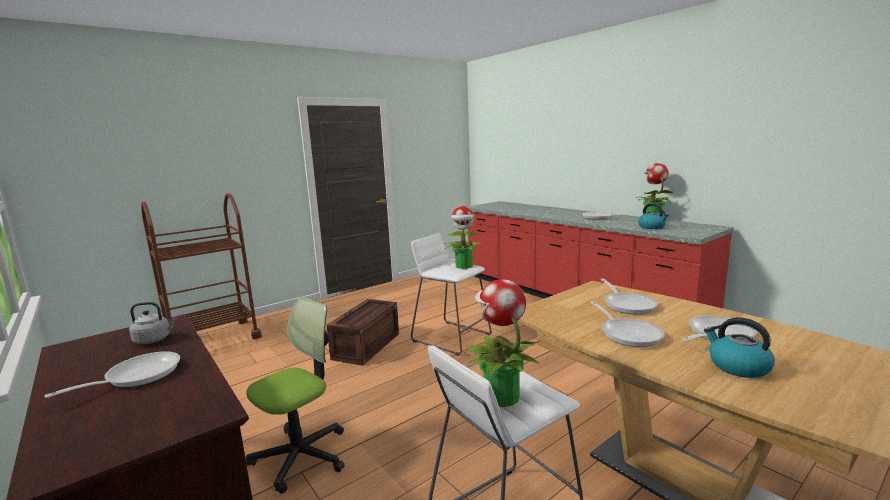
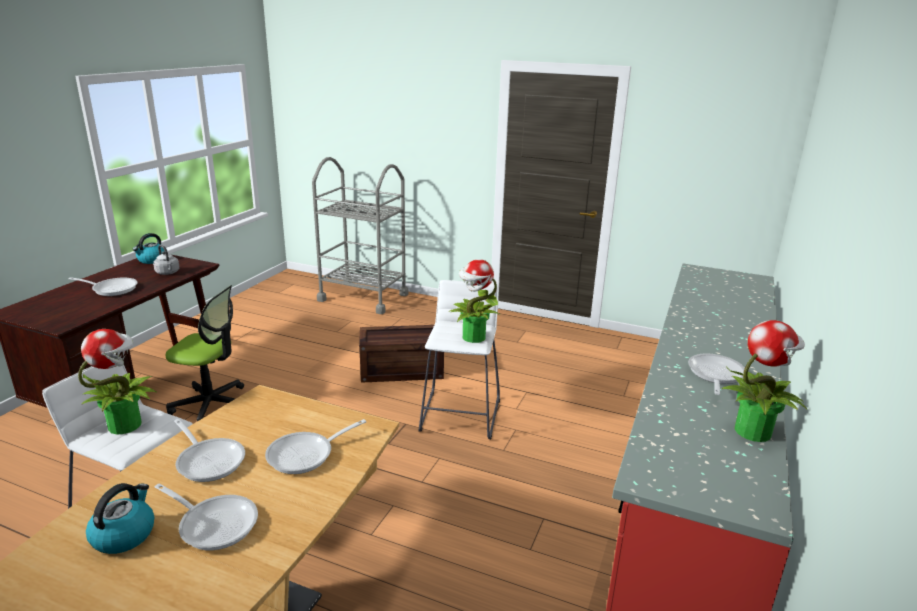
camera: 60 degrees right, 10 degrees up
brown cart [141,193,261,339] -> grey cart [312,157,408,314]
frying pan [590,301,665,347] -> frying pan turned 90 degrees counterclockwise [174,419,245,482]
kettle [638,203,669,229] -> kettle moved to [133,233,164,264]

